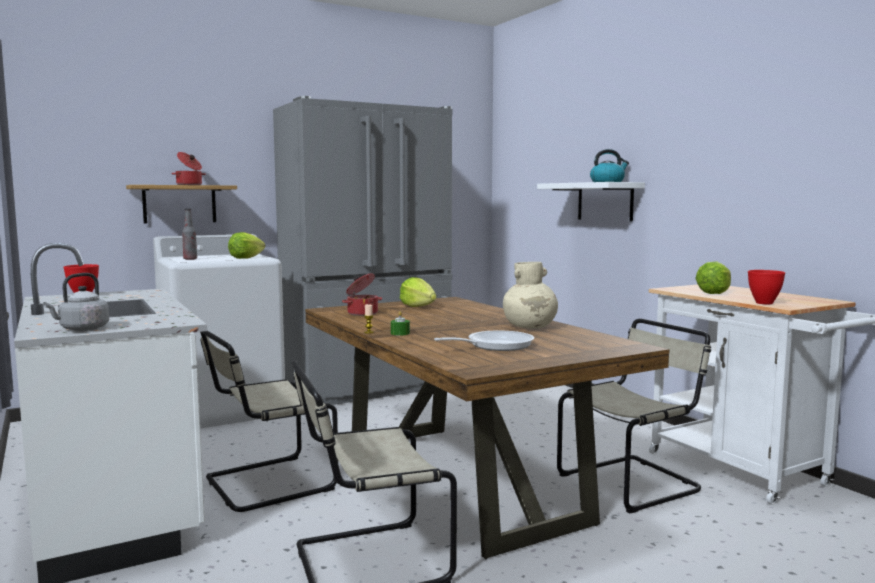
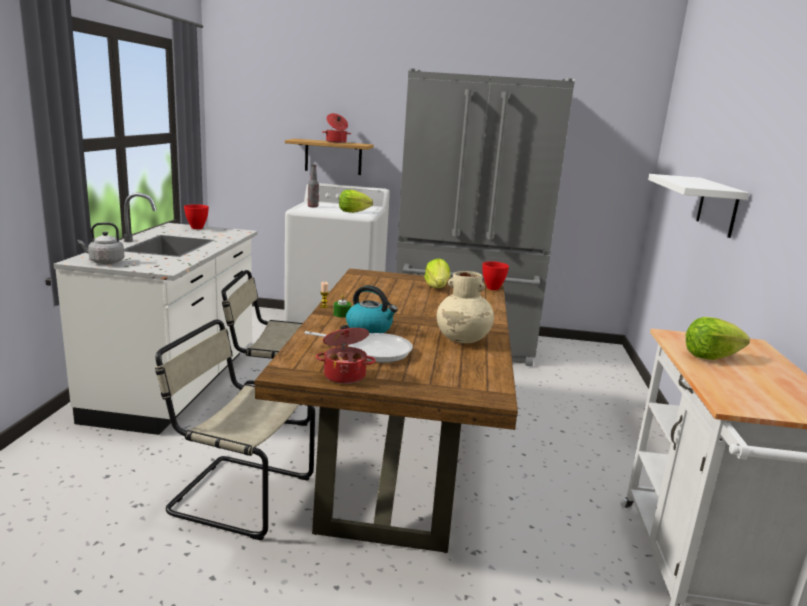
camera: 35 degrees right, 10 degrees up
cooking pot [342,273,382,316] -> cooking pot moved to [316,325,376,384]
beige chair [557,319,711,513] -> none
kettle [590,149,629,182] -> kettle moved to [346,285,398,333]
red bowl [748,270,785,304] -> red bowl moved to [482,261,509,290]

